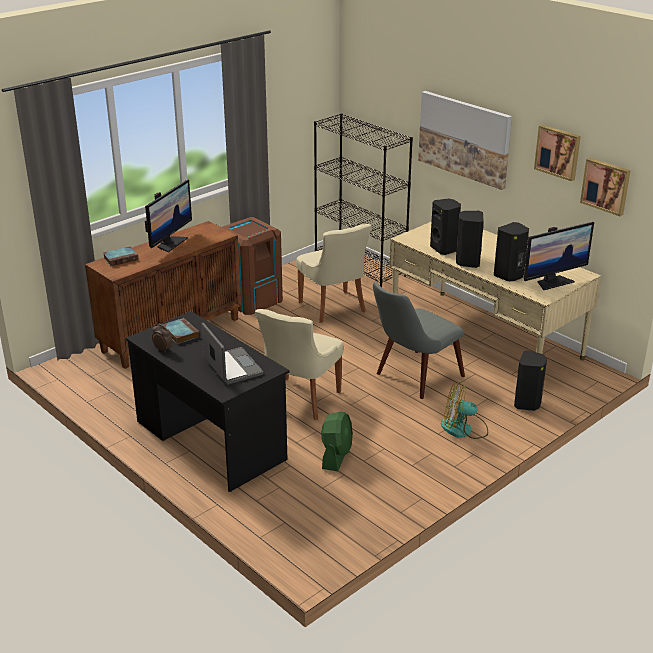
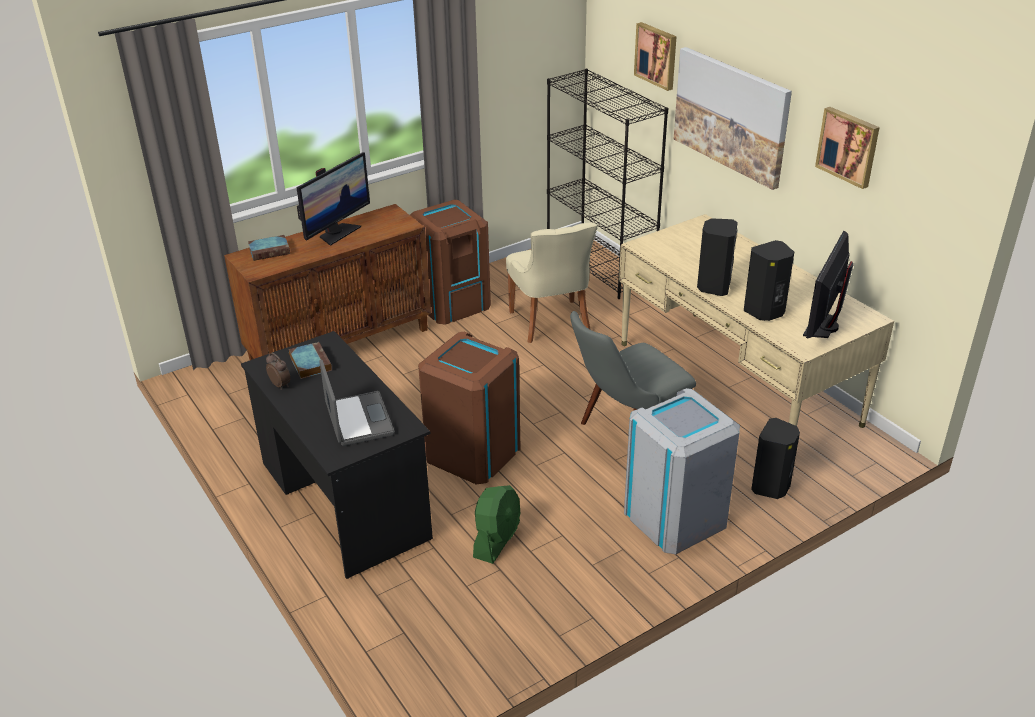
camera: 10 degrees right, 5 degrees up
beige chair [255,309,344,420] -> brown trash can [418,332,521,484]
black speaker [430,199,461,255] -> none
fan [441,382,488,439] -> grey trash can [624,388,740,554]
monitor [523,222,594,290] -> monitor turned 135 degrees clockwise [803,231,854,338]
picture [580,158,631,216] -> picture moved to [634,22,677,91]

